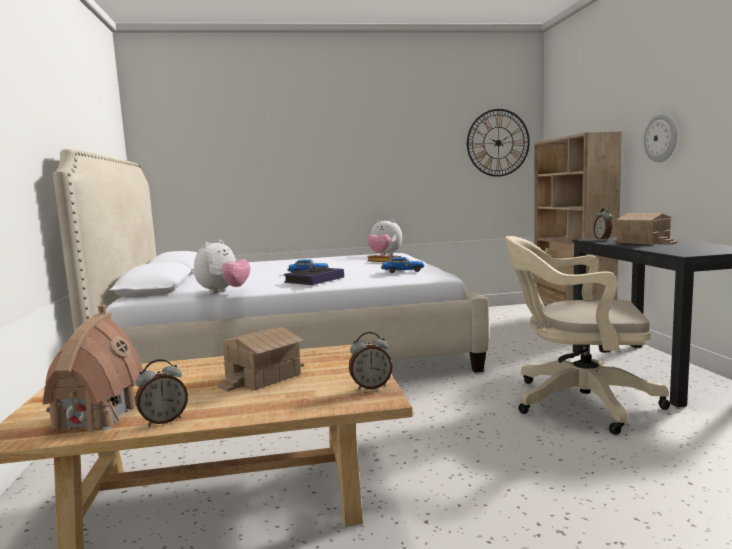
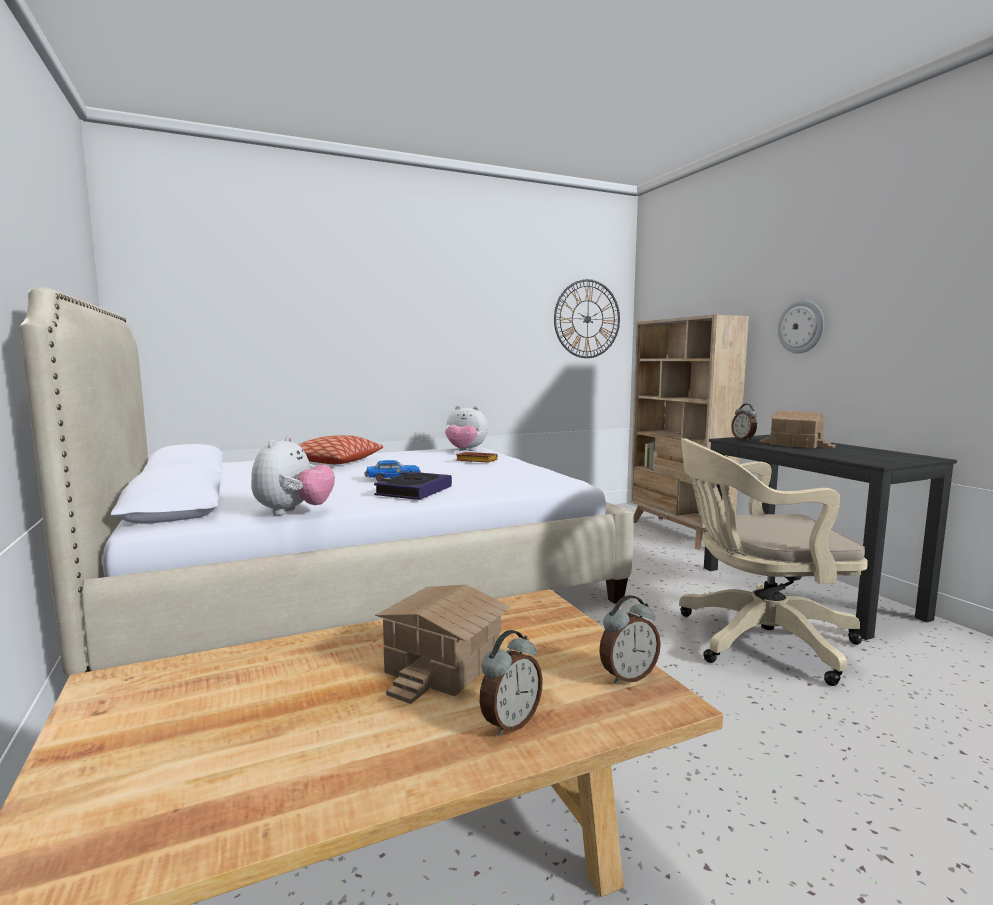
camera: 15 degrees left, 0 degrees up
toy house [43,304,143,431] -> none
alarm clock [135,359,188,426] -> alarm clock moved to [480,630,543,736]
toy car [381,257,424,273] -> none
none -> pillow [298,435,383,464]

